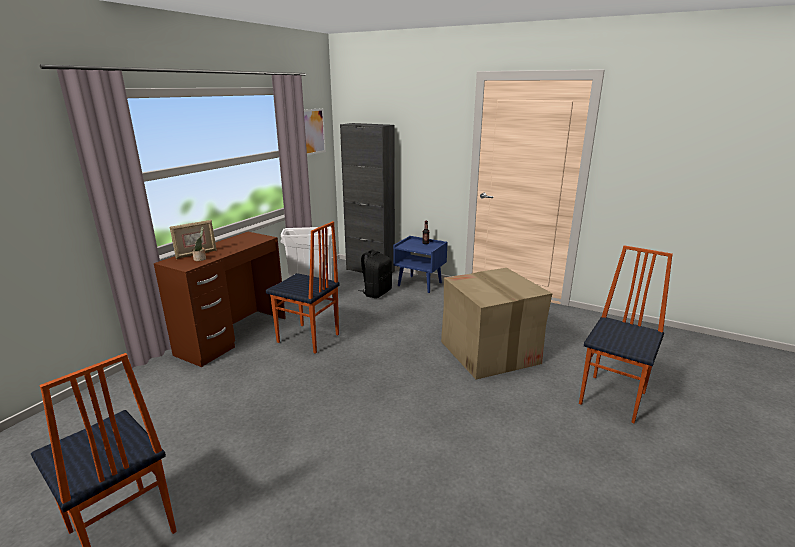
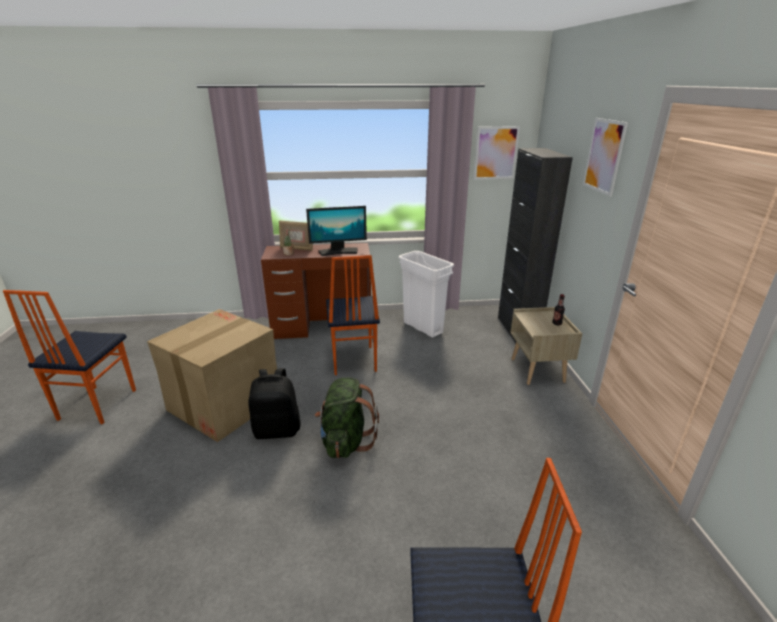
camera: 55 degrees right, 5 degrees up
black backpack [358,250,392,298] -> black backpack moved to [248,368,301,439]
blue nightstand [393,236,448,293] -> beige nightstand [510,307,583,385]
cardboard box [441,268,552,379] -> cardboard box moved to [147,309,277,442]
none -> monitor [306,206,367,256]
none -> green backpack [315,377,379,458]
none -> picture [583,118,628,197]

